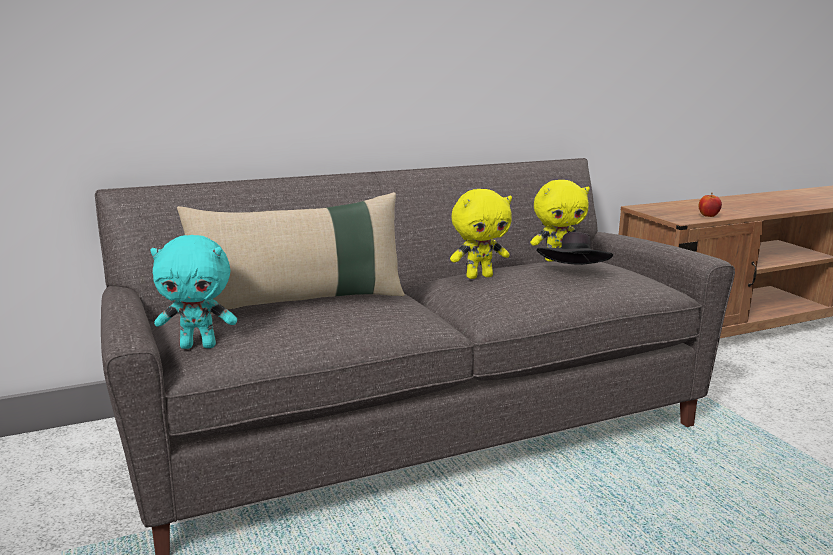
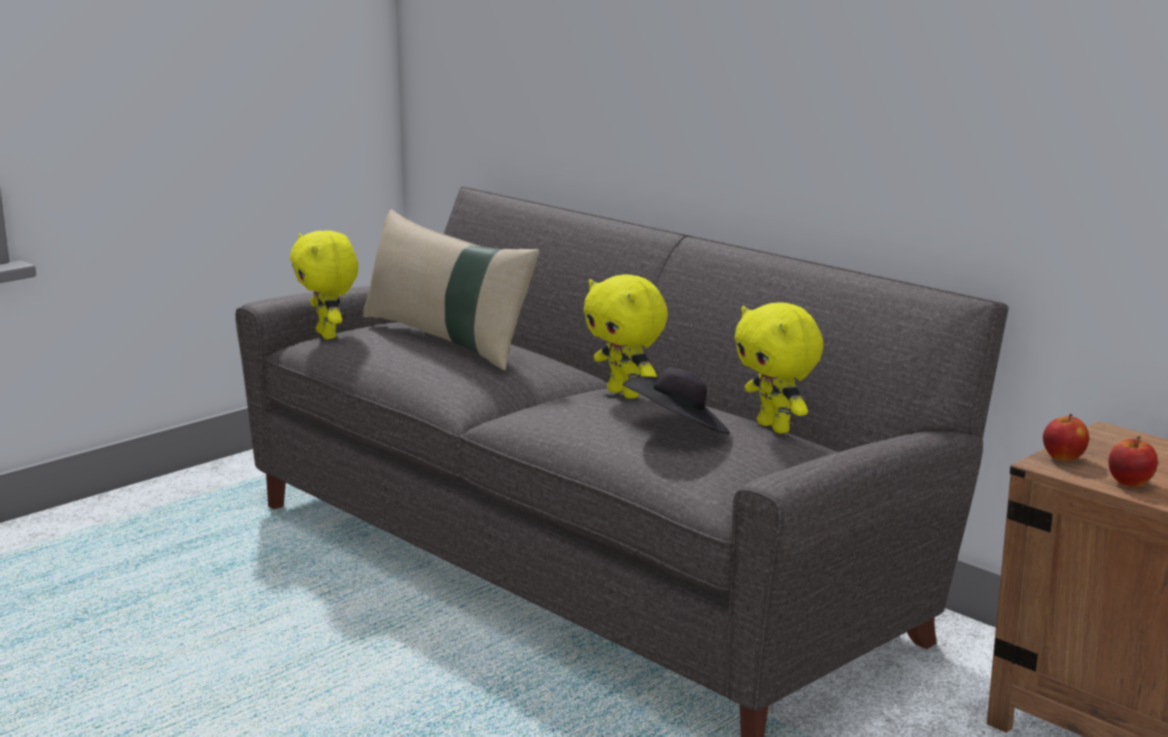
camera: 70 degrees right, 0 degrees up
turquoise plush toy [150,235,237,349] -> yellow plush toy [290,230,358,340]
none -> apple [1043,414,1089,461]

